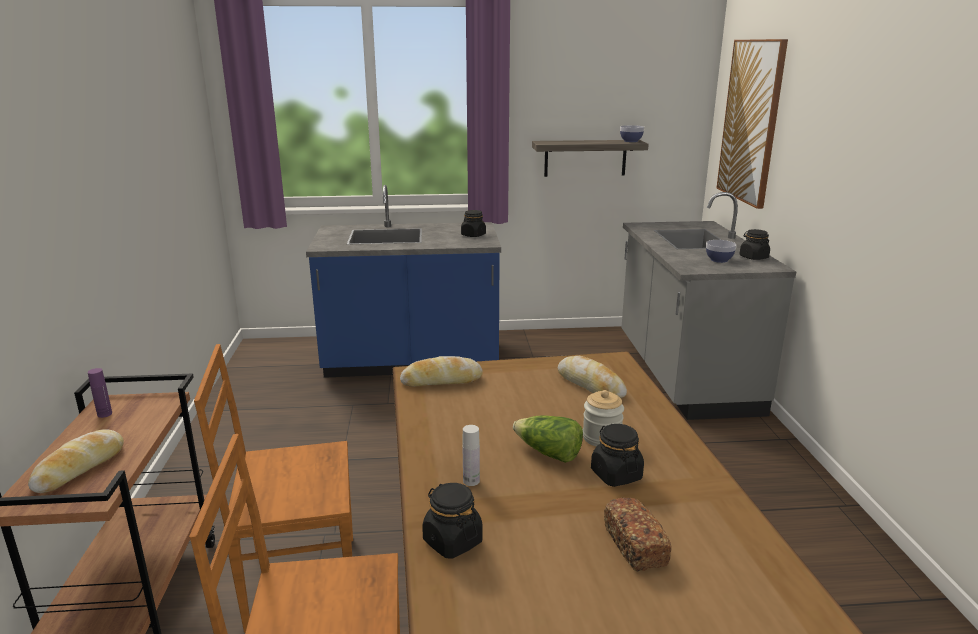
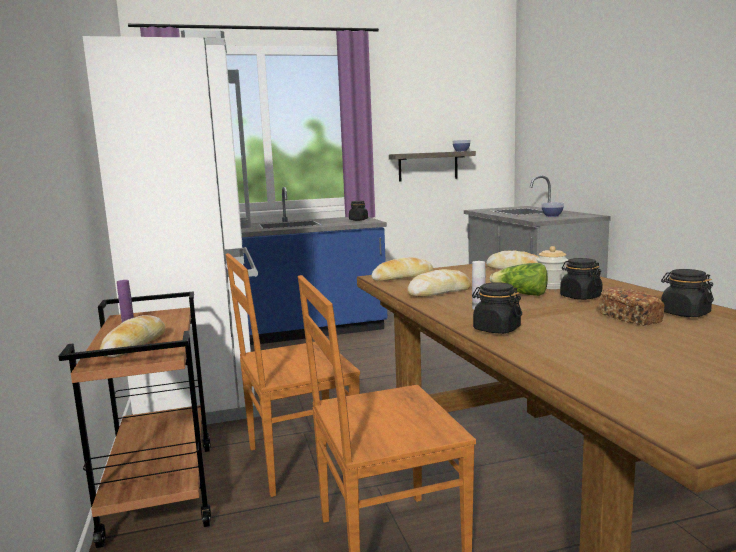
camera: 10 degrees left, 10 degrees down
picture [716,39,788,209] -> none
black jar [740,229,770,260] -> black jar moved to [661,269,714,317]
none -> white fridge [83,30,260,425]
none -> bread [407,269,471,297]

